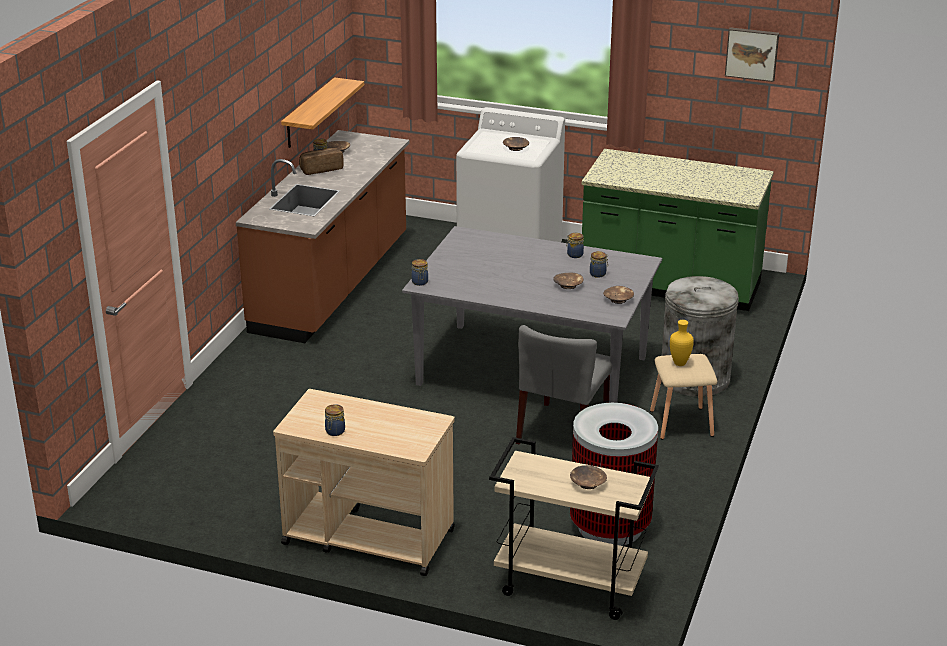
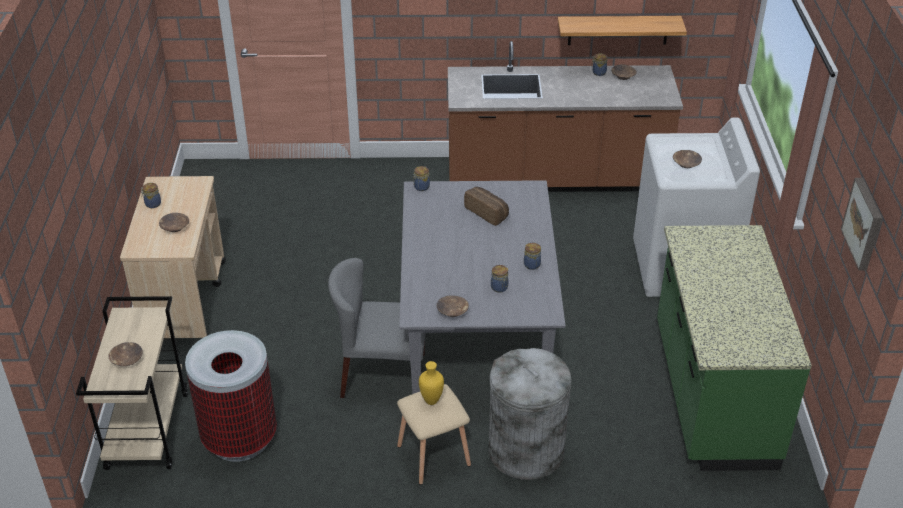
camera: 70 degrees right, 10 degrees up
bread [299,148,344,175] -> bread moved to [464,187,509,226]
brown bowl [553,273,584,289] -> brown bowl moved to [159,213,189,232]

